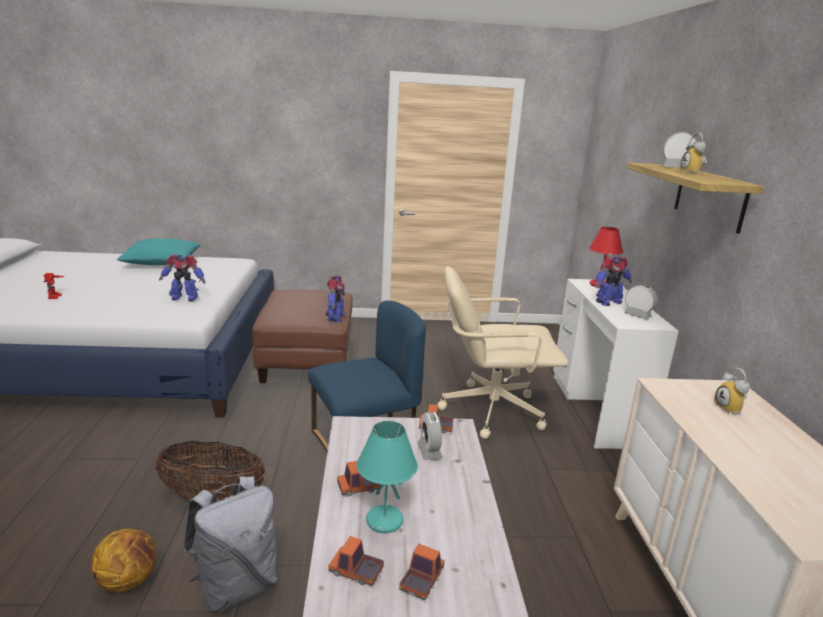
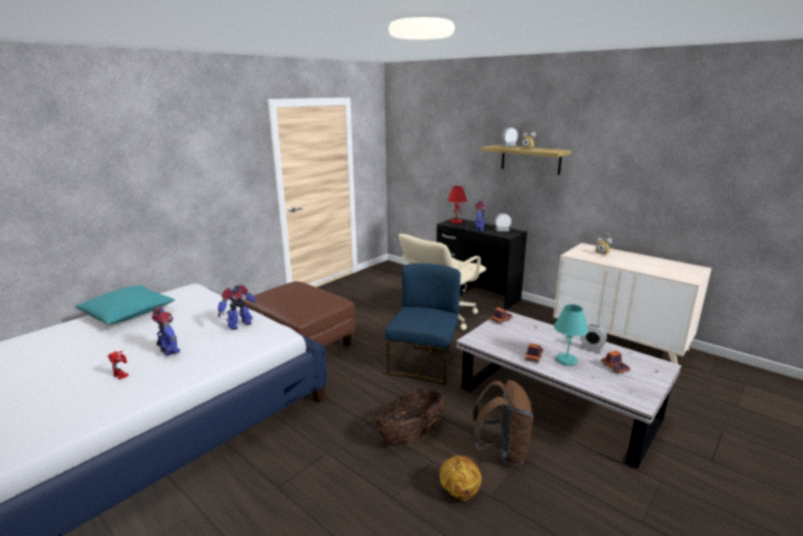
camera: 45 degrees left, 0 degrees up
grey backpack [183,476,277,612] -> brown backpack [473,380,533,467]
toy robot [325,276,345,322] -> toy robot moved to [152,307,180,356]
toy truck [328,536,384,586] -> none
alarm clock [417,412,443,460] -> alarm clock moved to [580,324,607,353]
white desk [553,279,678,449] -> black desk [437,218,527,310]

